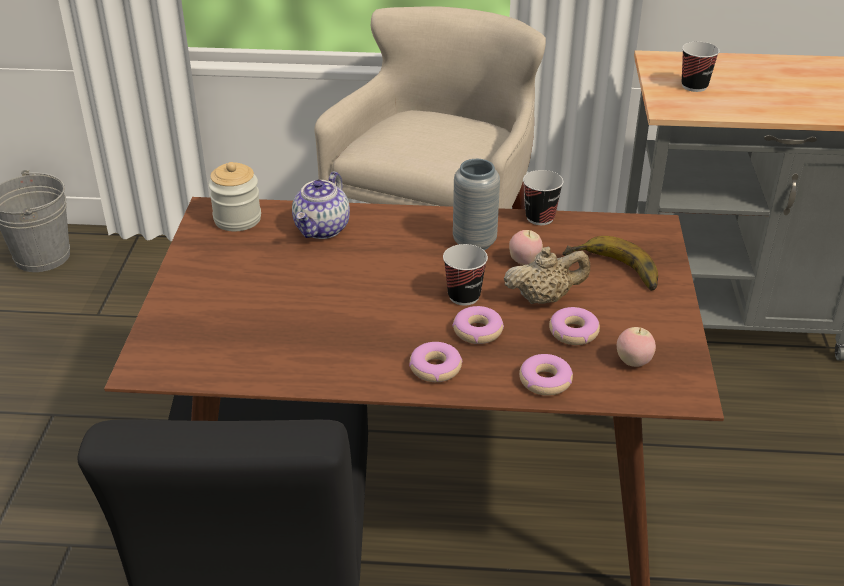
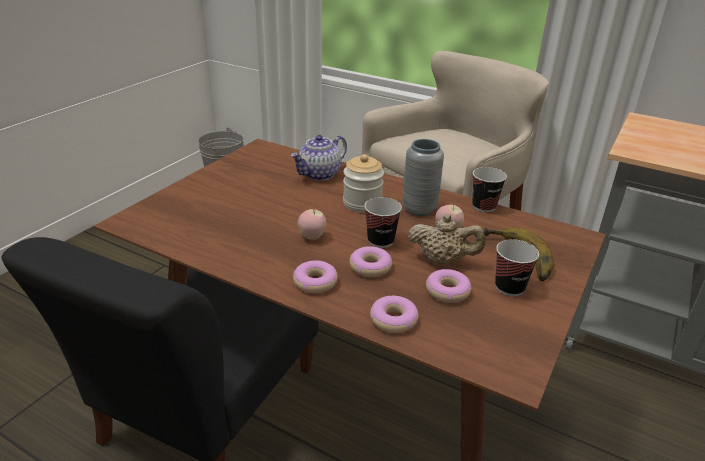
camera: 25 degrees right, 5 degrees down
jar [208,162,261,231] -> jar moved to [343,154,384,213]
apple [617,327,656,367] -> apple moved to [298,209,327,240]
cup [682,42,719,92] -> cup moved to [495,239,539,296]

